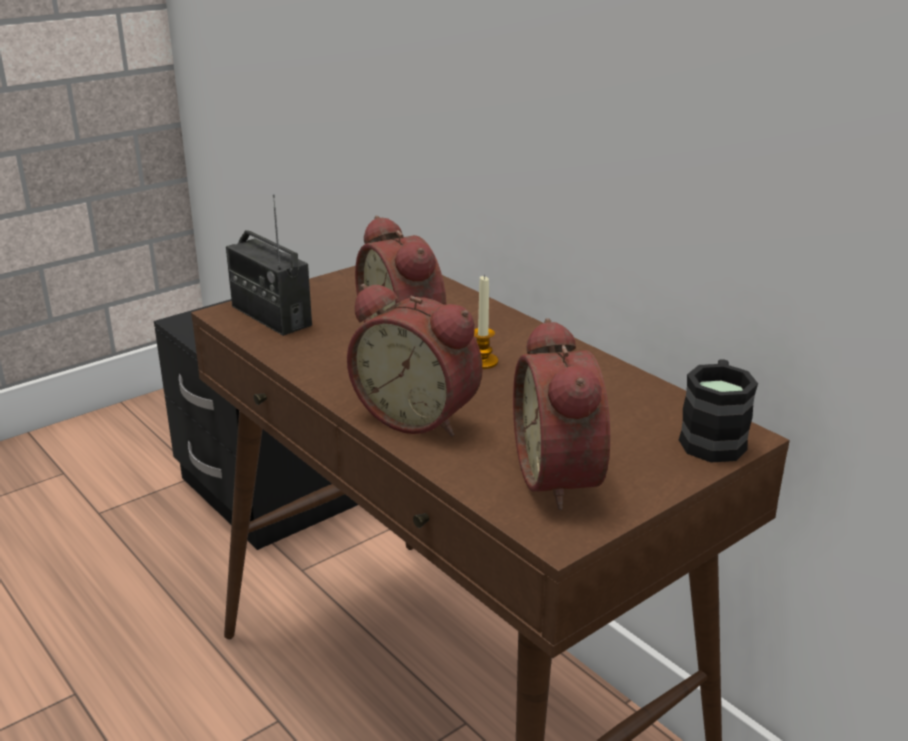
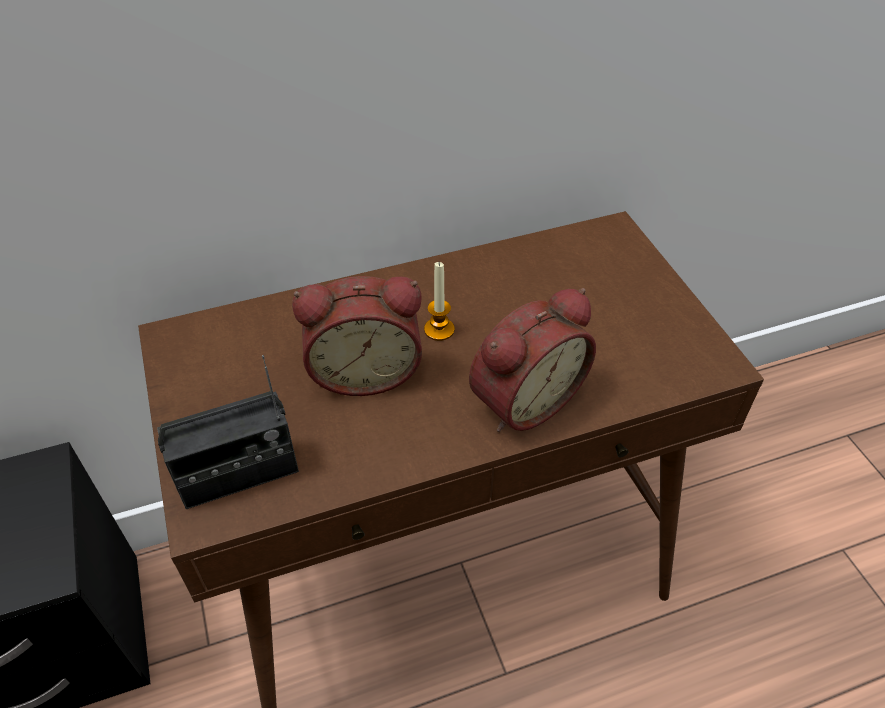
camera: 70 degrees left, 20 degrees up
alarm clock [513,318,610,510] -> none
black mug [679,359,758,463] -> none

